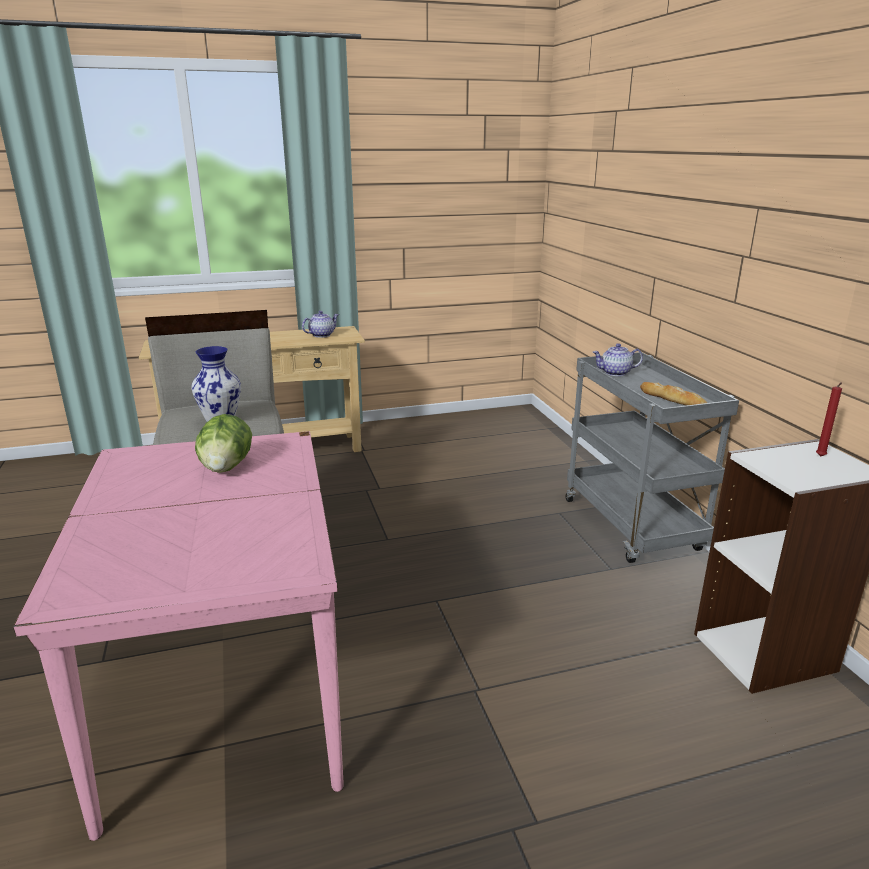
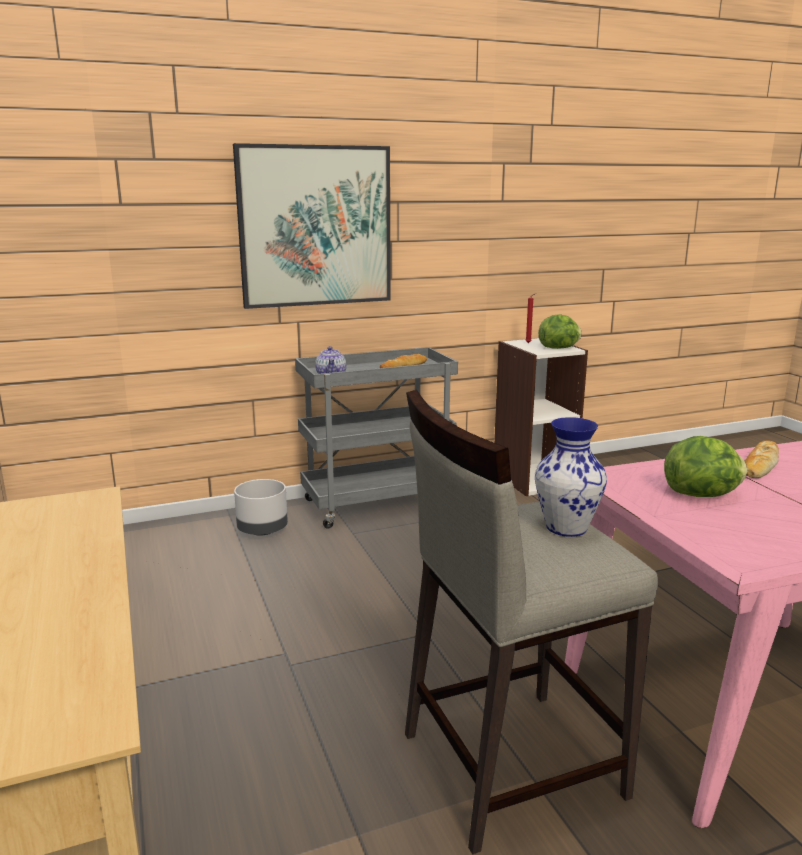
camera: 95 degrees left, 5 degrees down
teapot [302,311,339,338] -> none
none -> picture [233,143,391,309]
none -> grey planter [234,479,288,536]
none -> lettuce [538,314,582,349]
none -> bread [745,441,779,478]

